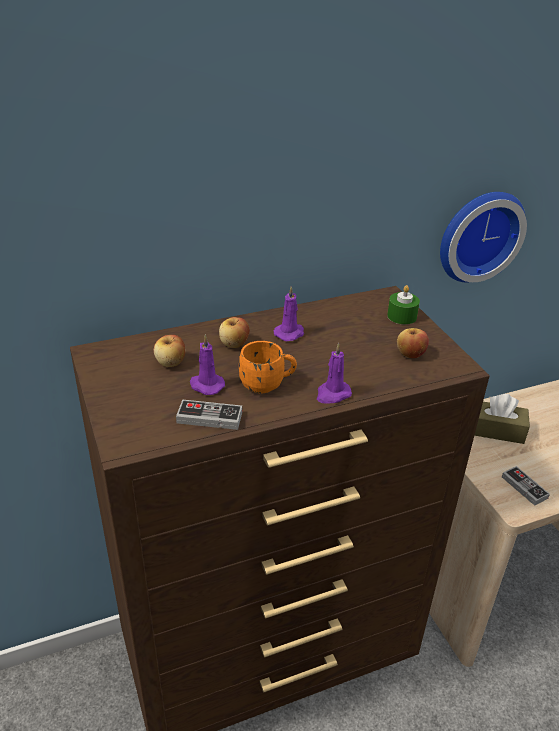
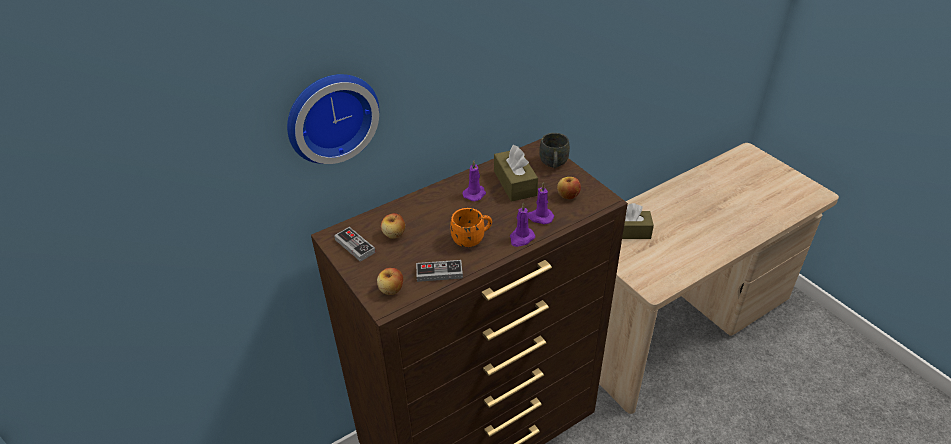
camera: 10 degrees left, 5 degrees up
purple candle [190,335,225,395] -> purple candle moved to [528,183,554,224]
apple [219,317,250,348] -> apple moved to [377,268,403,295]
green candle [387,285,420,325] -> grey mug [539,133,570,168]
wall clock [440,192,527,282] -> wall clock moved to [287,74,379,164]
game controller [502,466,550,506] -> game controller moved to [334,227,376,262]
none -> brown tissue box [494,145,538,202]

